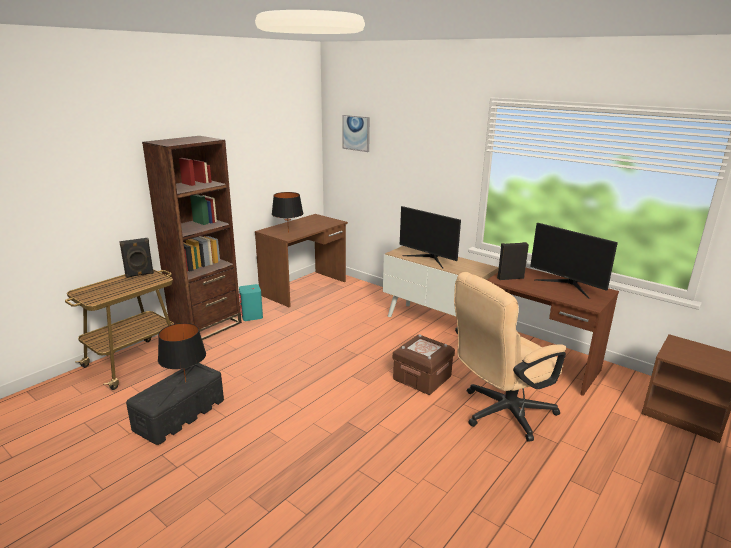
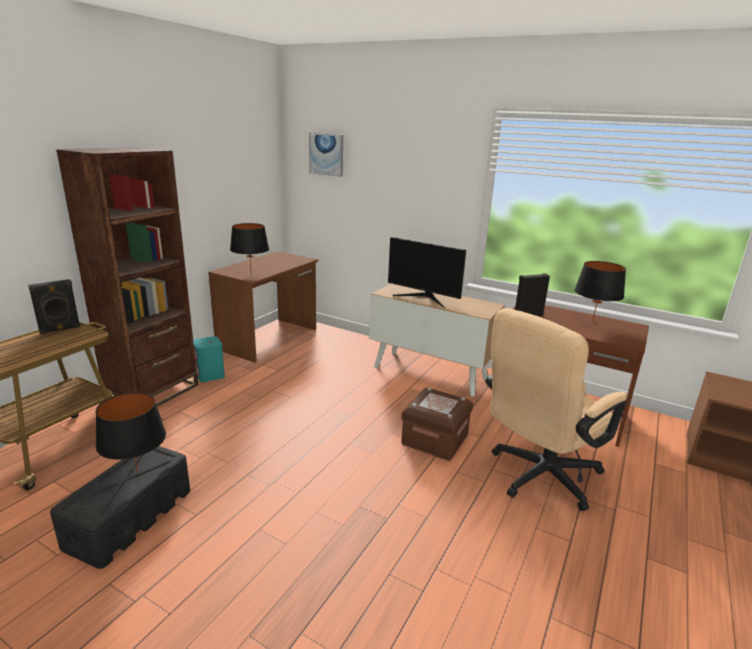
camera: 10 degrees left, 0 degrees up
monitor [530,223,618,299] -> black table lamp [574,261,626,322]

